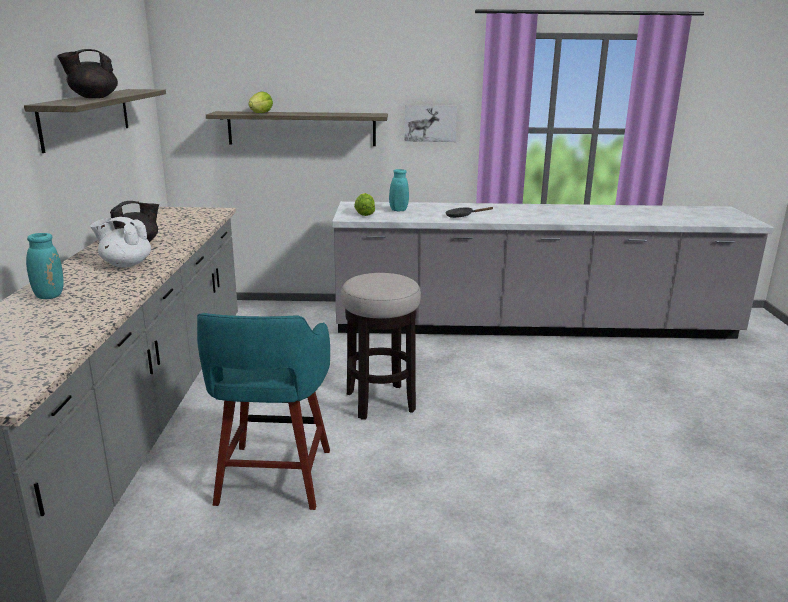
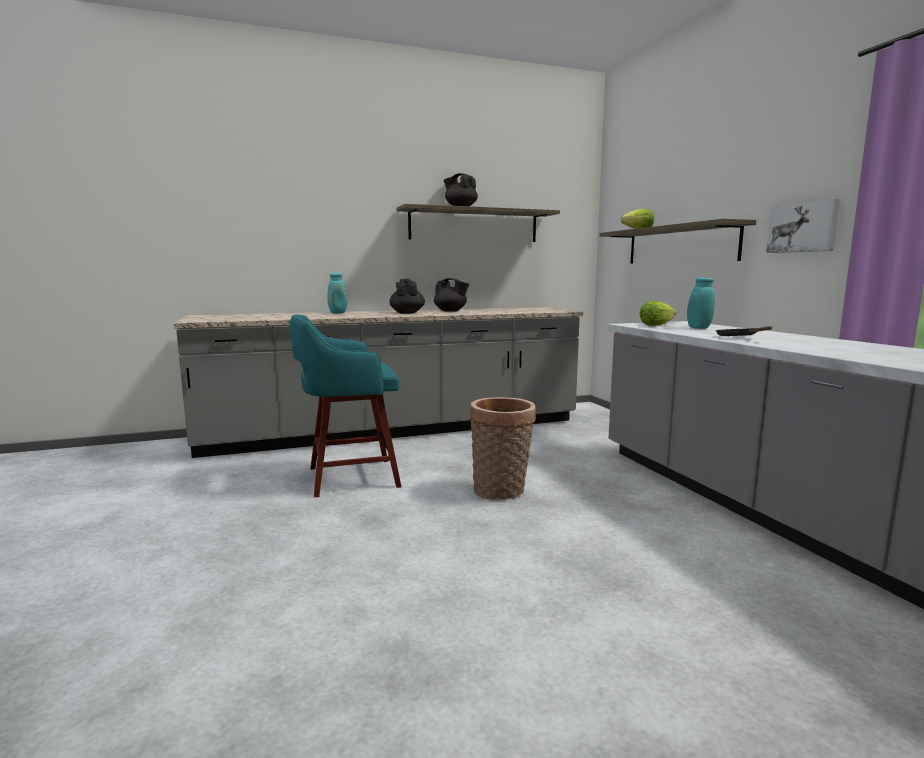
camera: 70 degrees right, 10 degrees down
white teapot [90,217,151,268] -> black teapot [389,279,425,314]
stool [341,273,421,420] -> basket [470,397,536,500]

